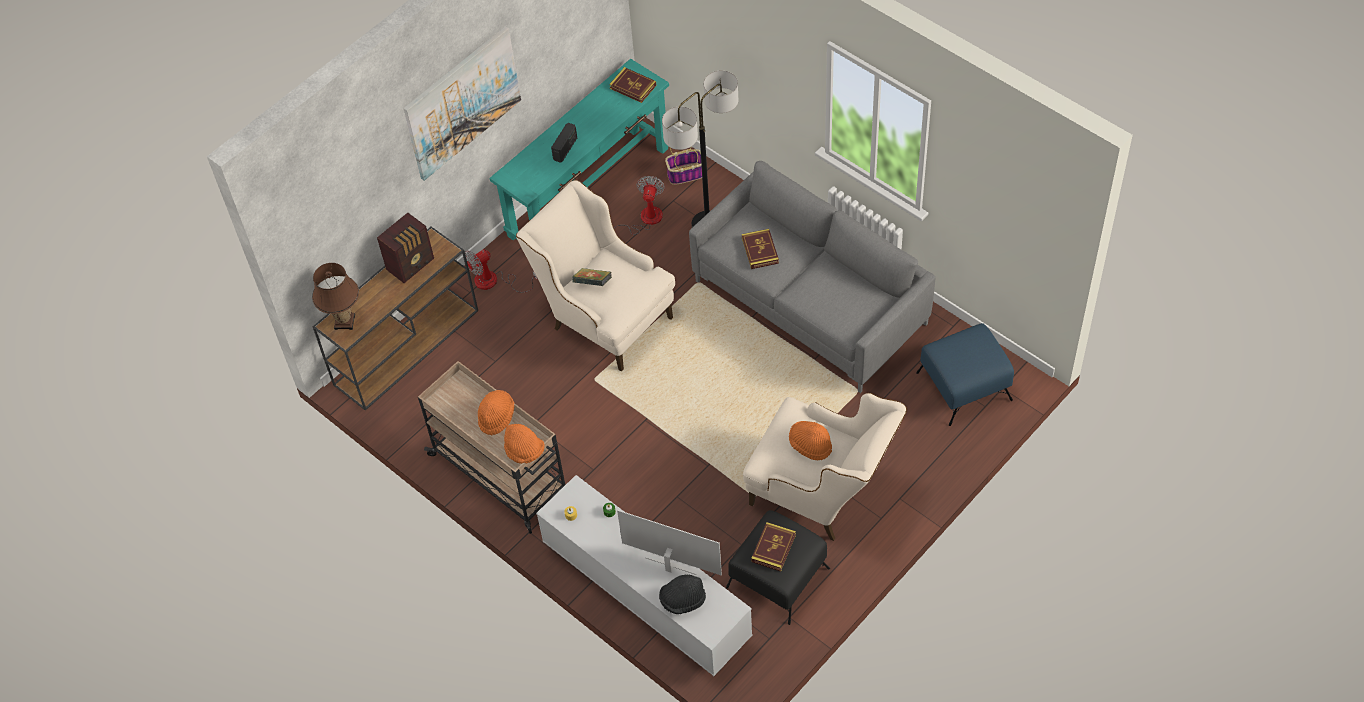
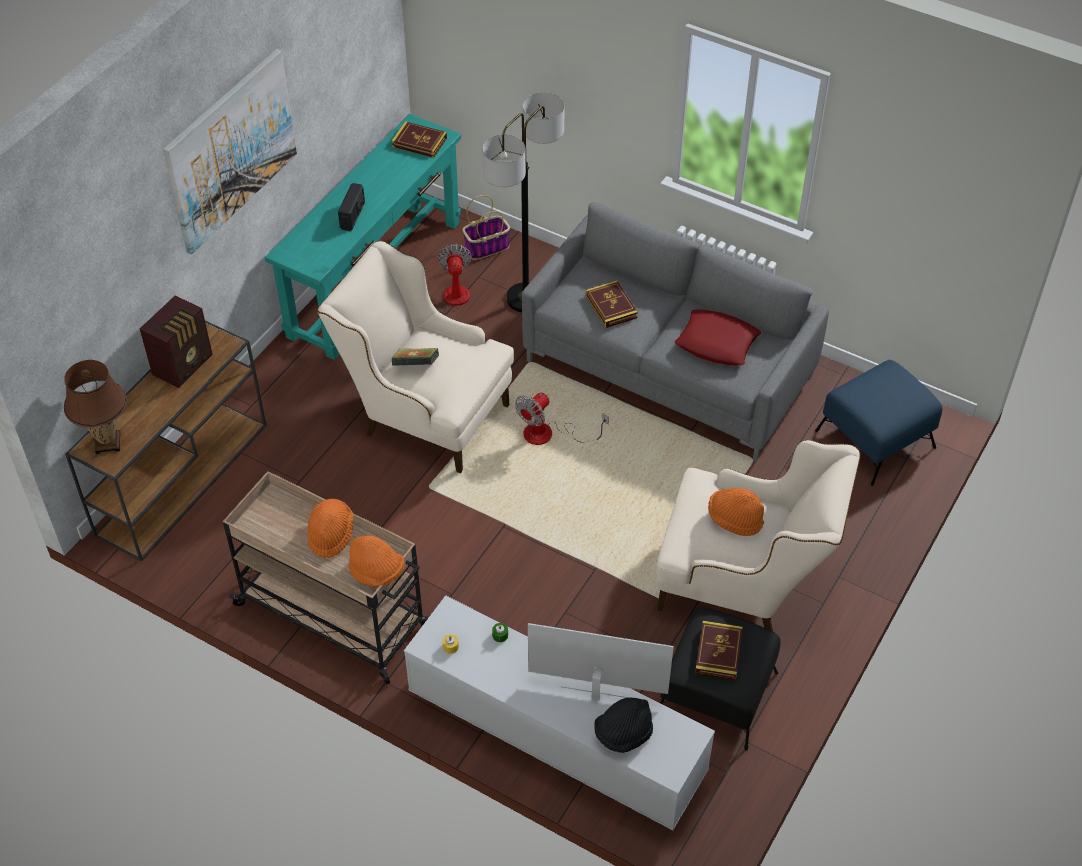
camera: 15 degrees left, 5 degrees down
fan [465,249,537,293] -> fan moved to [515,393,609,445]
none -> red pillow [675,310,761,366]

